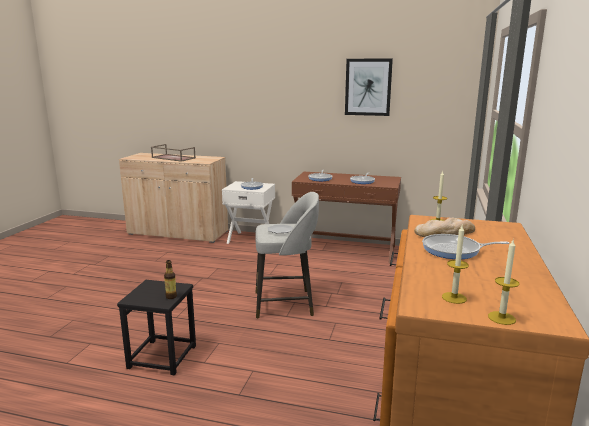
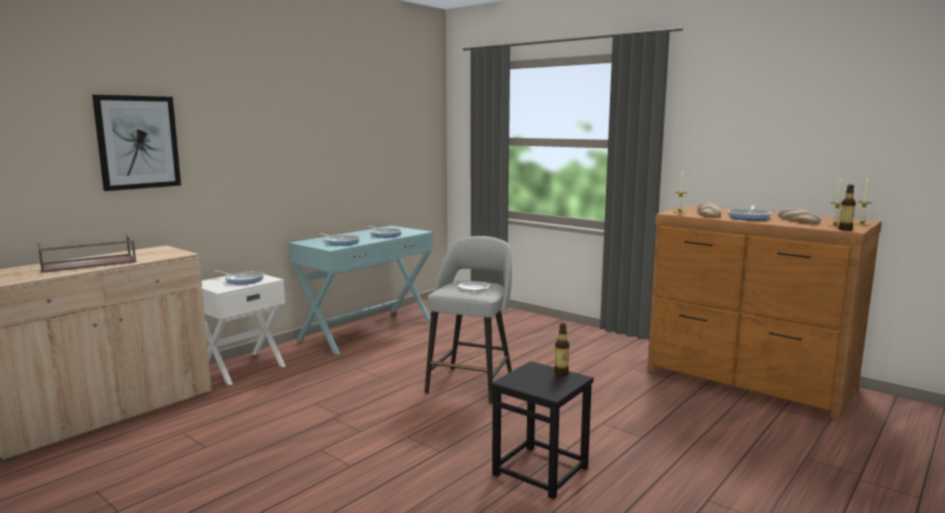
camera: 65 degrees left, 5 degrees down
brown console table [292,172,401,263] -> turquoise console table [289,226,433,355]
picture [345,59,393,116] -> picture moved to [92,95,181,191]
none -> bread [778,208,821,224]
none -> bottle [838,185,856,231]

